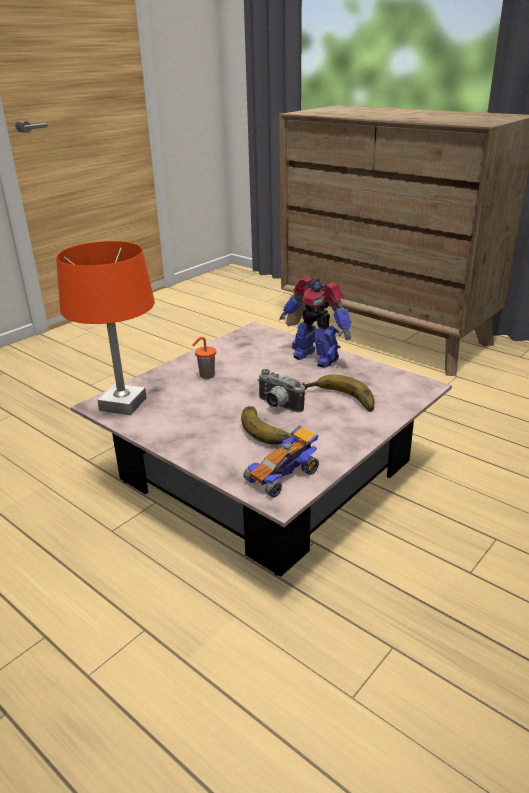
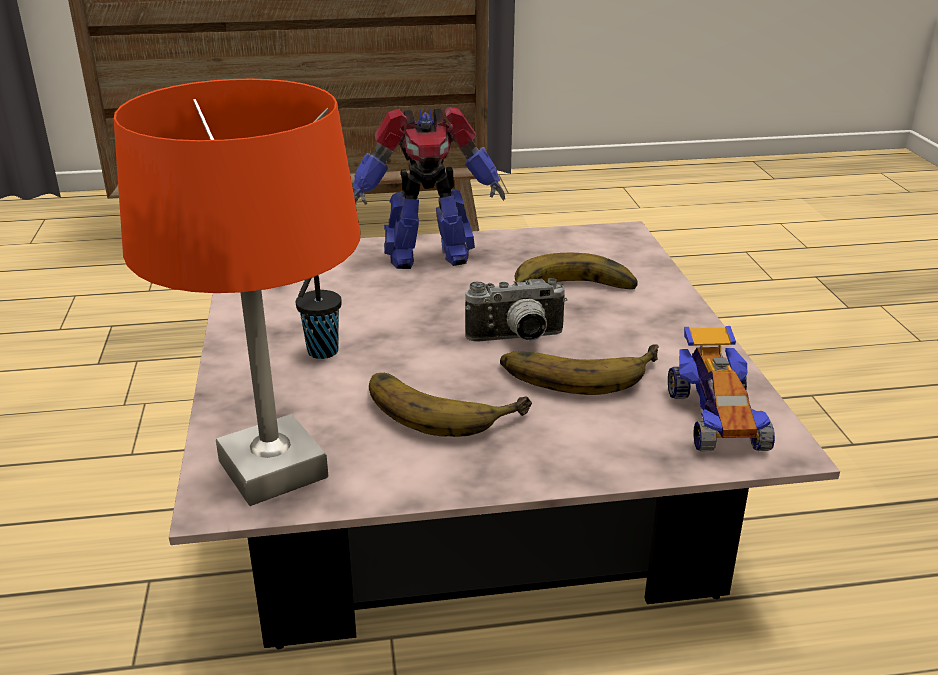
camera: 50 degrees left, 0 degrees up
orange cup [192,337,216,379] -> black cup [296,275,342,359]
none -> banana [369,373,532,437]

